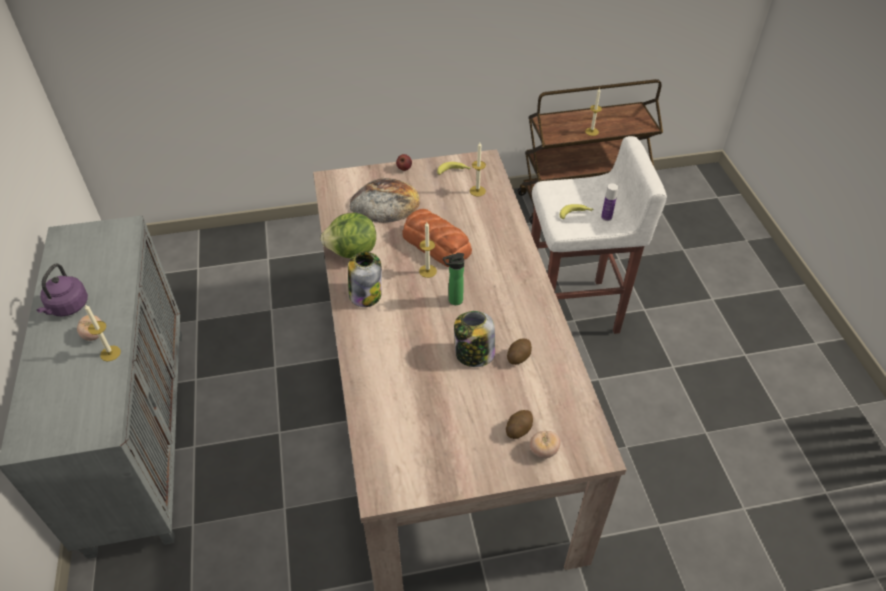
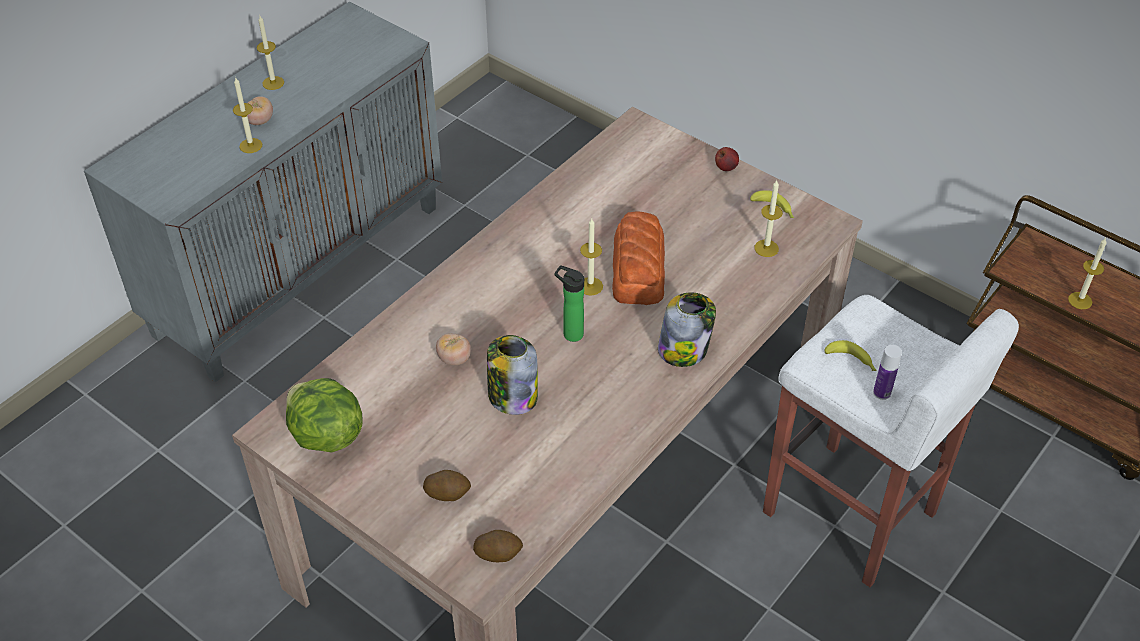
camera: 50 degrees right, 0 degrees up
purple kettle [36,263,88,316] -> candle [257,16,284,90]
lettuce [320,213,376,258] -> lettuce moved to [286,378,362,453]
jar [348,252,382,307] -> jar moved to [658,292,716,367]
bread [349,178,420,223] -> none
potato [507,338,532,365] -> potato moved to [473,530,523,562]
tomato [530,431,560,458] -> tomato moved to [436,333,471,365]

